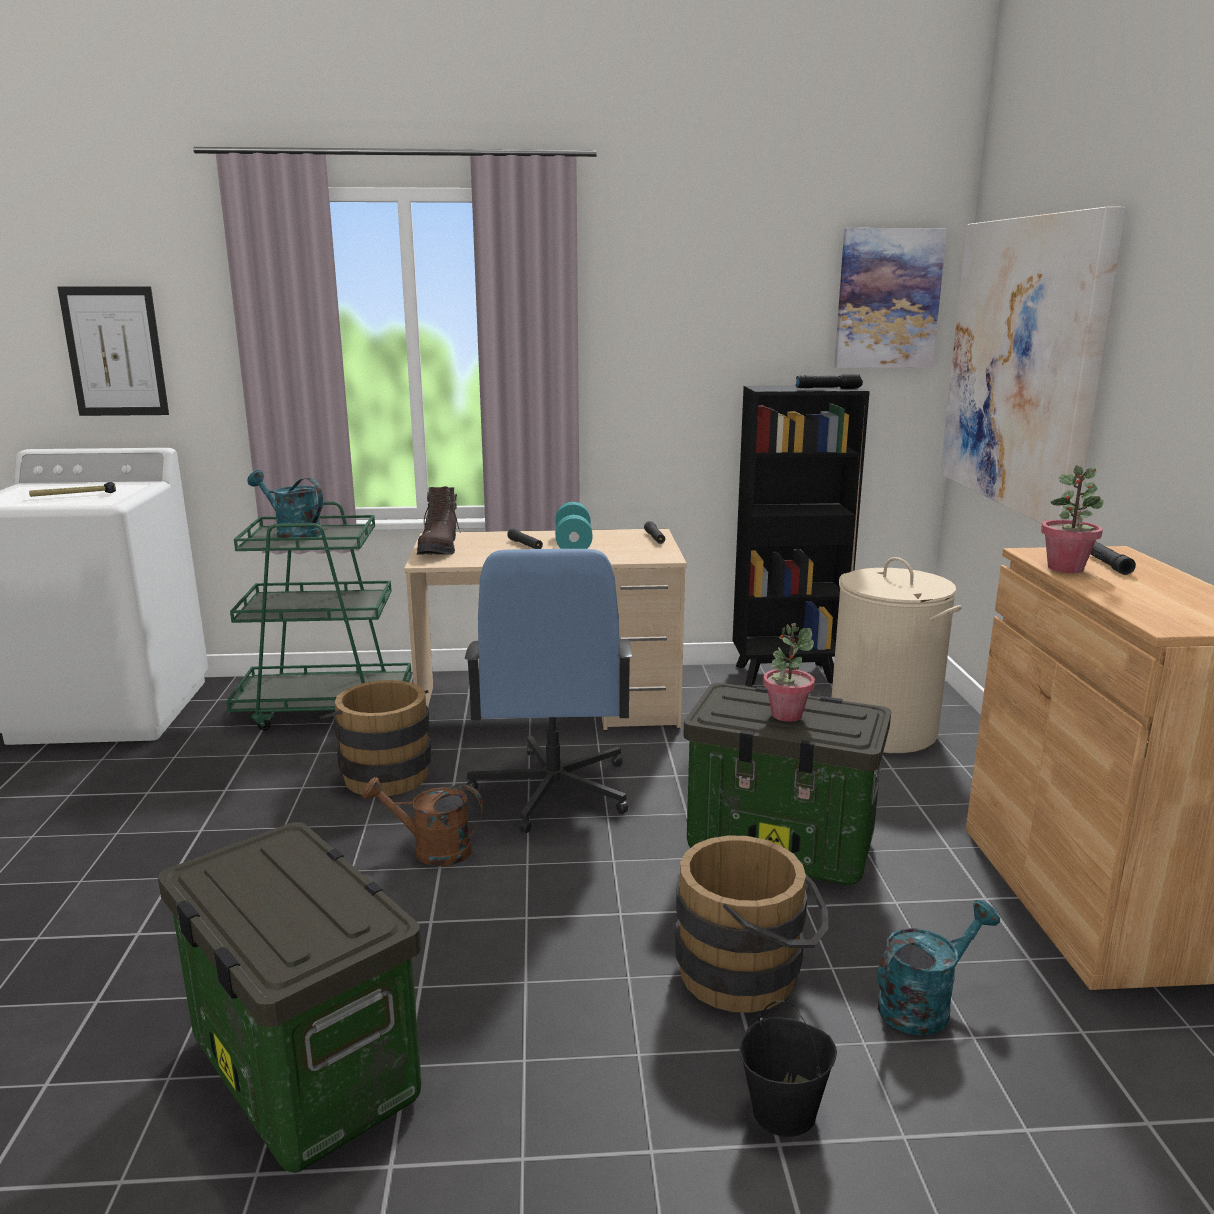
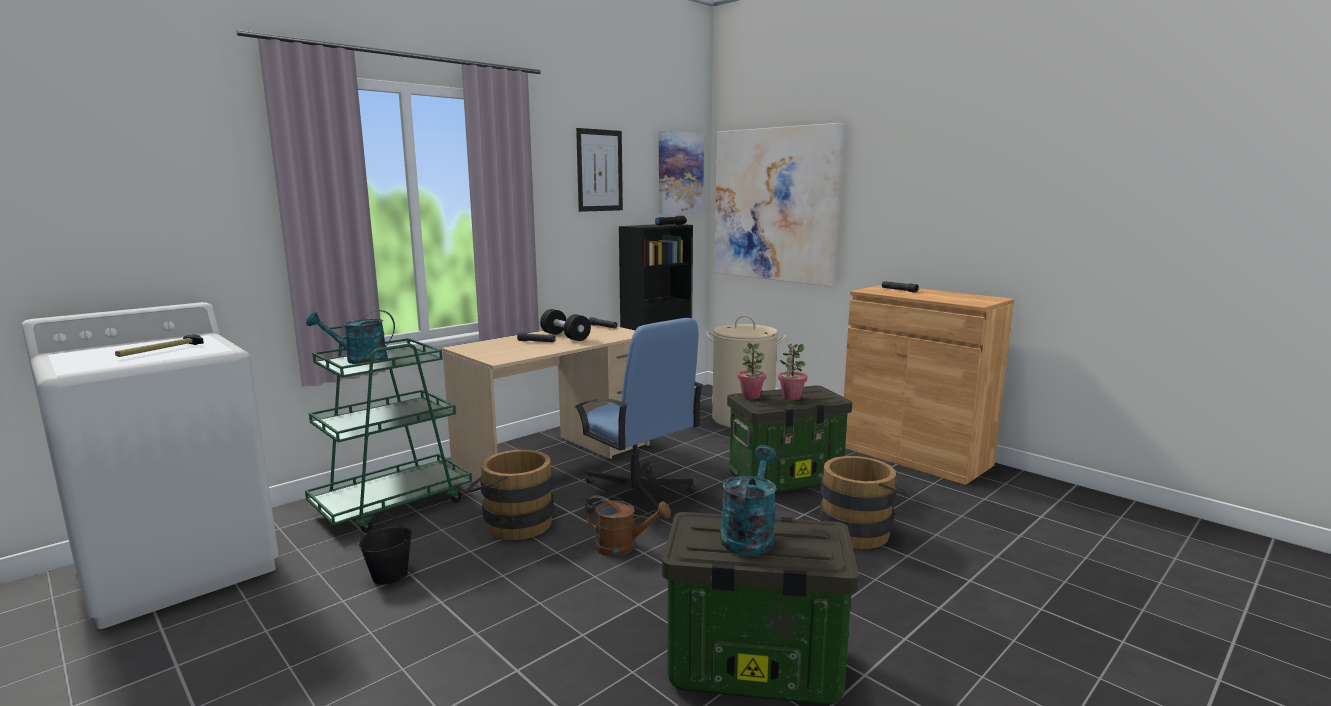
camera: 40 degrees left, 5 degrees down
picture [58,286,169,416] -> picture moved to [576,128,623,212]
brown watering can [362,777,484,867] -> brown watering can turned 135 degrees counterclockwise [585,495,671,557]
brown boot [417,486,461,555] -> none
turquoise dumbbell [555,502,593,549] -> black dumbbell [540,309,591,341]
black bucket [739,1001,837,1137] -> black bucket moved to [359,511,412,585]
turquoise watering can [877,900,1000,1035] -> turquoise watering can moved to [720,445,777,555]
potted plant [1041,465,1104,573] -> potted plant moved to [737,343,766,399]

